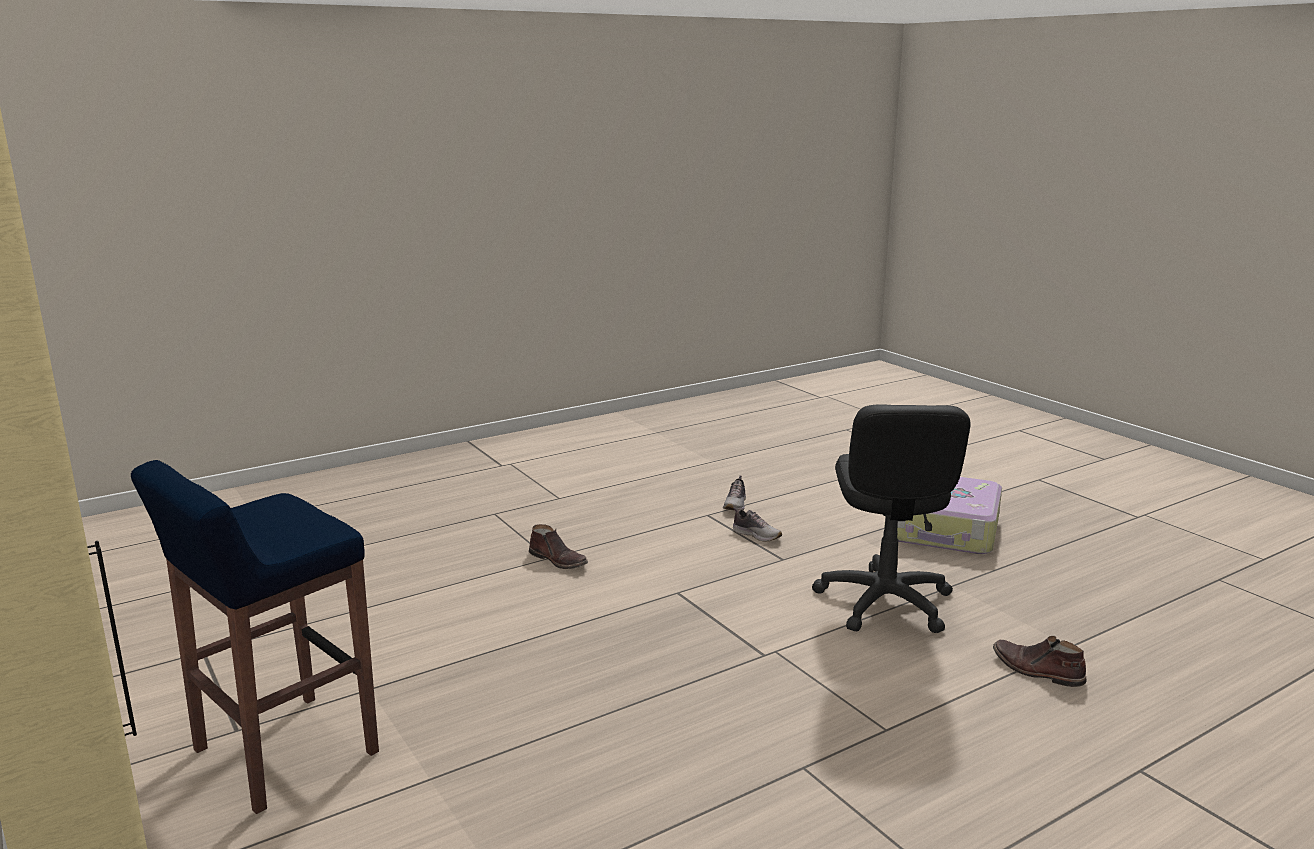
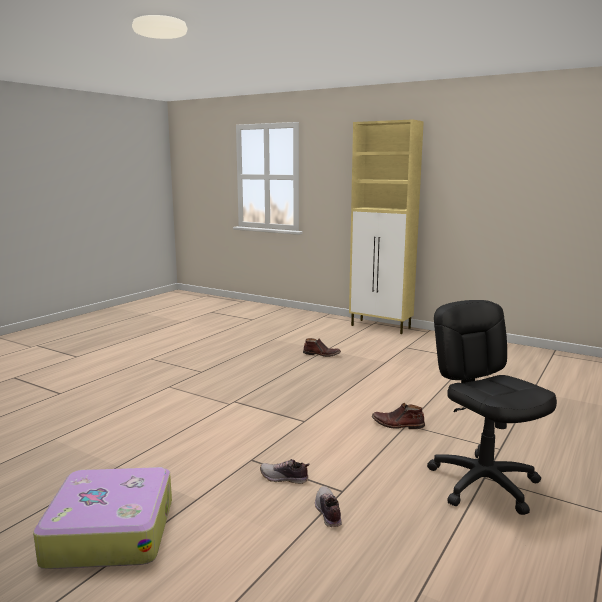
camera: 155 degrees right, 5 degrees down
blue stool [131,460,379,814] -> none
black office chair [812,404,971,633] -> black office chair moved to [427,300,557,515]
brown boot [993,636,1086,687] -> brown boot moved to [303,338,341,357]

